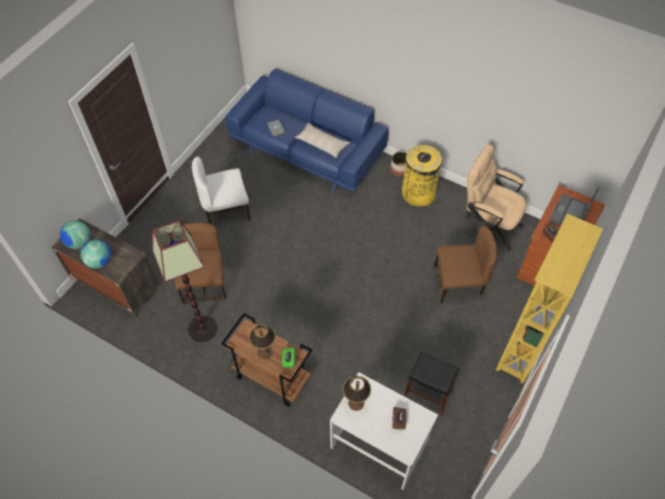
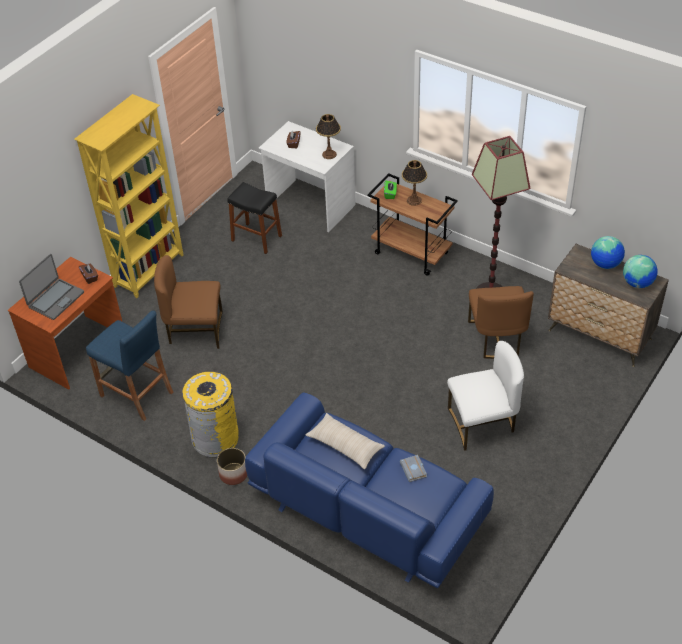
camera: 175 degrees left, 10 degrees down
beige office chair [466,144,527,251] -> blue stool [86,310,173,421]

